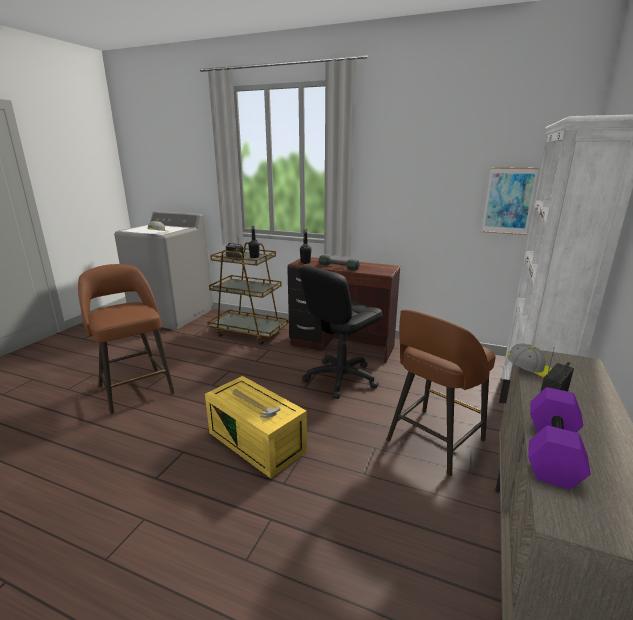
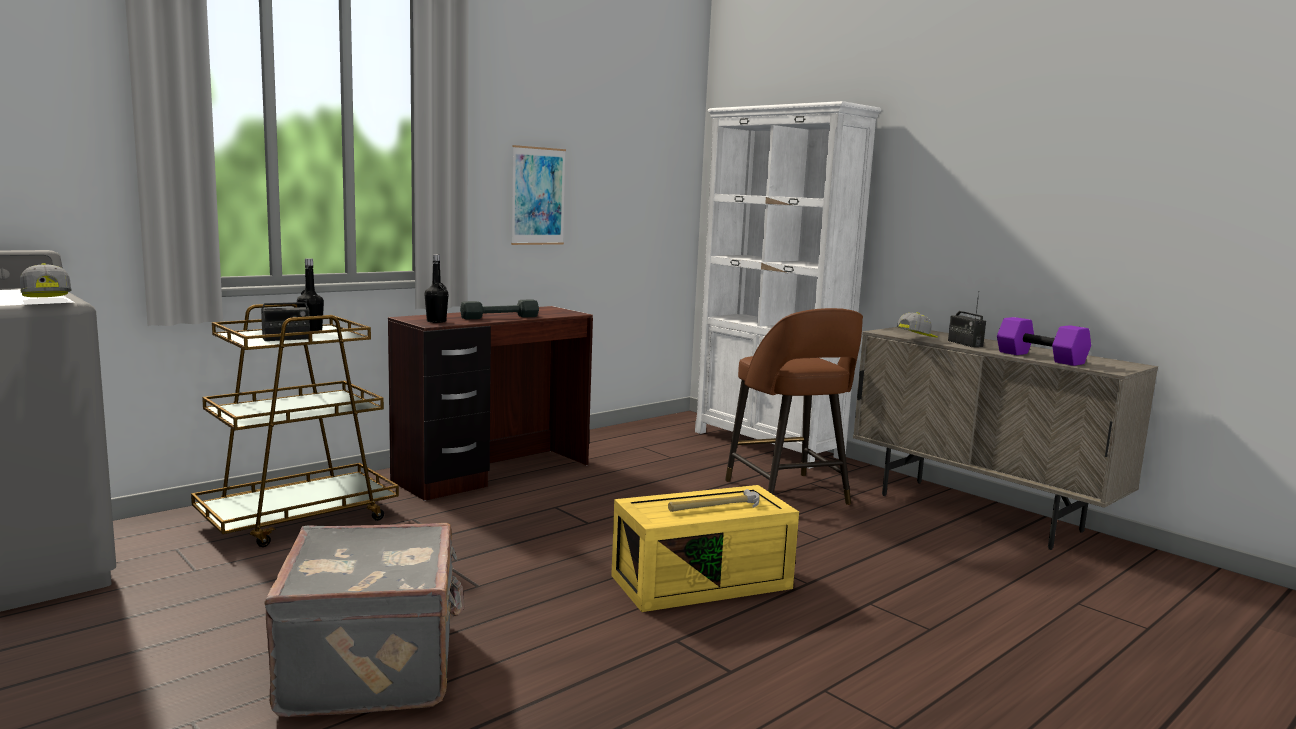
camera: 65 degrees left, 10 degrees down
brown stool [78,264,175,414] -> grey suitcase [264,523,465,717]
black office chair [299,265,383,399] -> none
picture [482,167,539,235] -> picture moved to [511,145,566,245]

